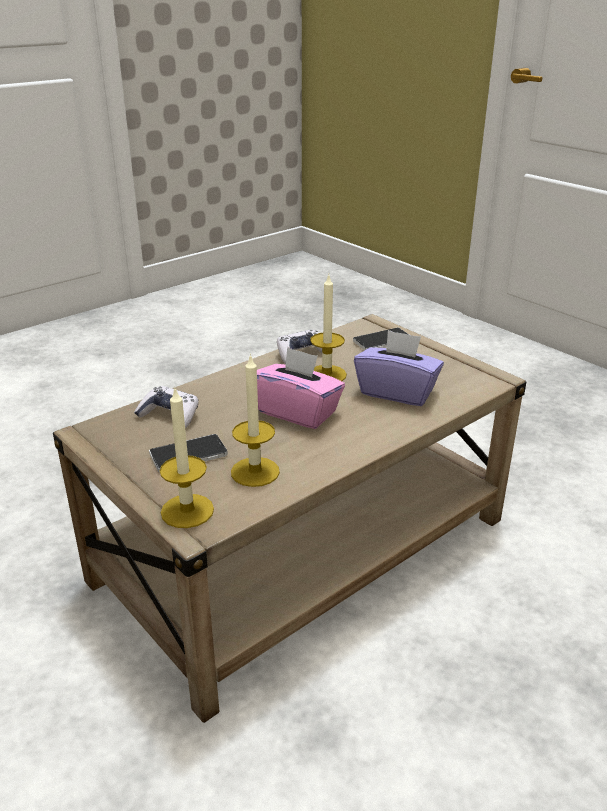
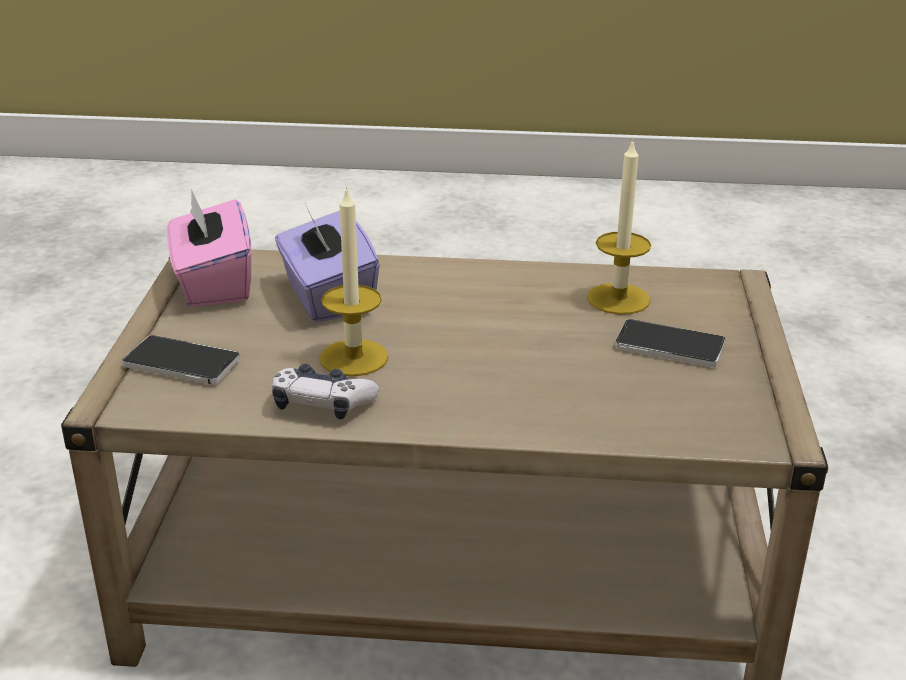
camera: 135 degrees left, 0 degrees up
game controller [134,386,199,429] -> none
candle [160,386,214,528] -> none
pink tissue box [257,347,345,429] -> pink tissue box moved to [167,189,251,307]

